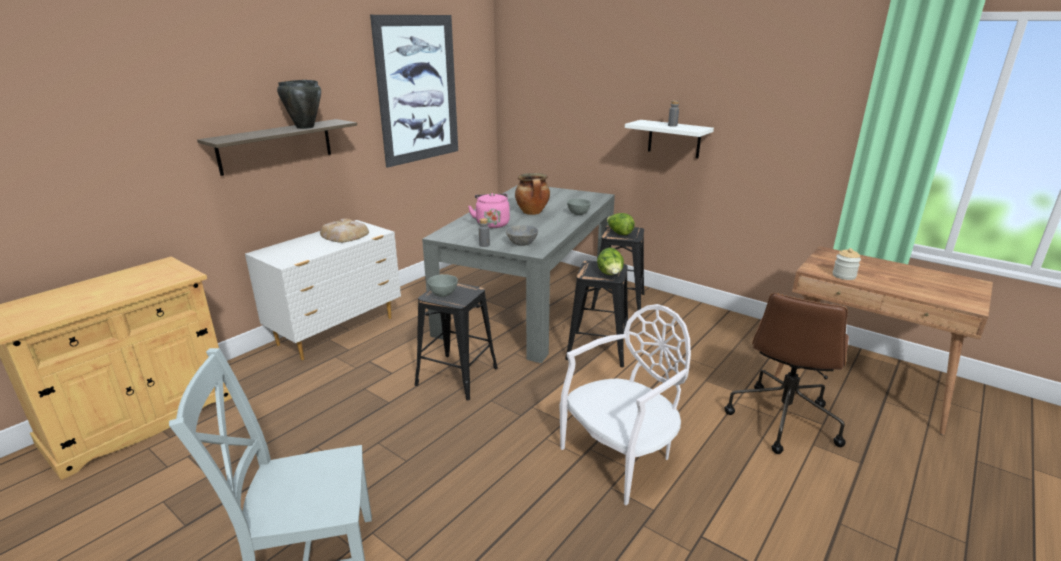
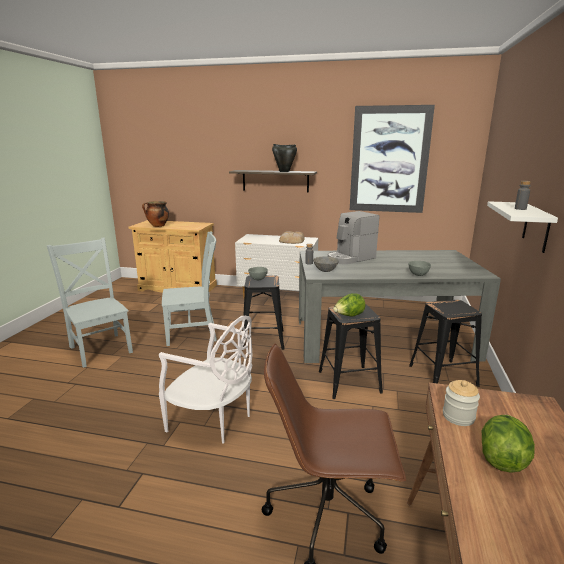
camera: 65 degrees right, 5 degrees down
pink kettle [468,193,510,228] -> coffee machine [328,211,379,264]
cooking pot [515,173,550,215] -> cooking pot moved to [142,201,169,227]
lettuce [607,213,635,235] -> lettuce moved to [482,415,535,473]
none -> grey chair [162,231,217,346]

